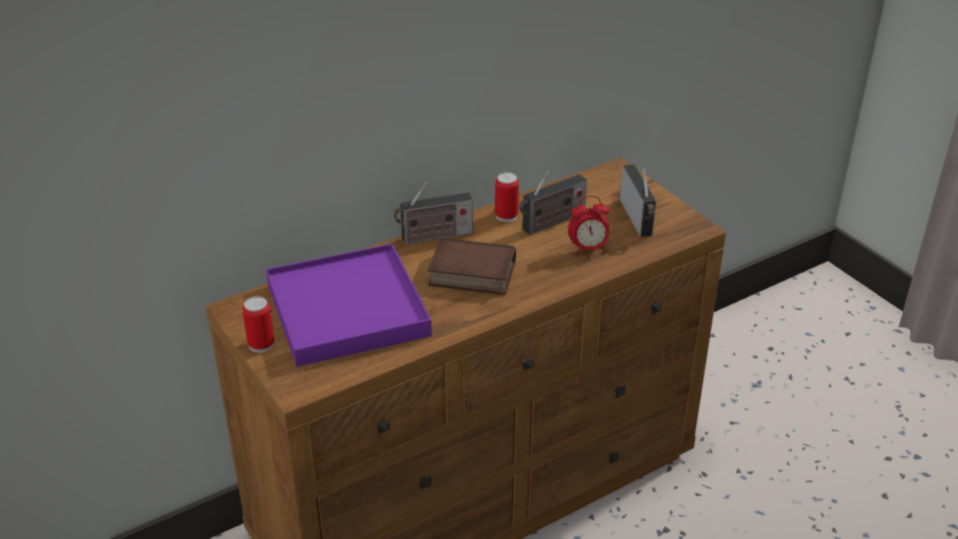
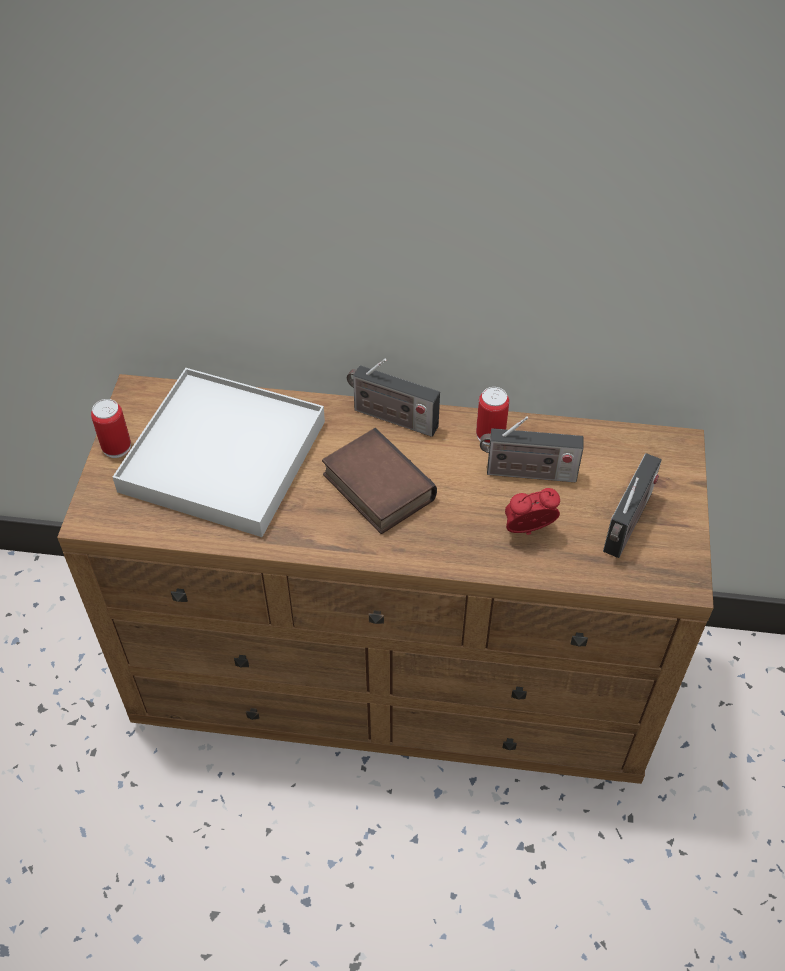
camera: 40 degrees right, 15 degrees up
purple tray [266,244,432,367] -> white tray [113,368,325,537]
alarm clock [568,196,609,255] -> alarm clock turned 135 degrees clockwise [505,488,560,535]

